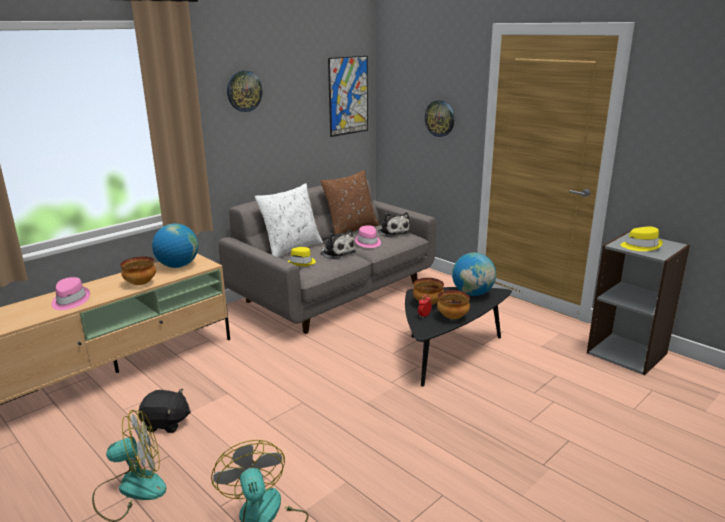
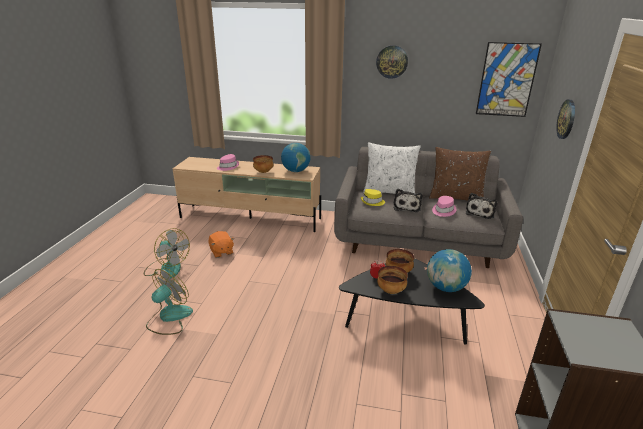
camera: 55 degrees right, 5 degrees up
black plush toy [138,389,191,433] -> orange plush toy [208,231,234,258]
yellow hat [621,227,663,251] -> none

